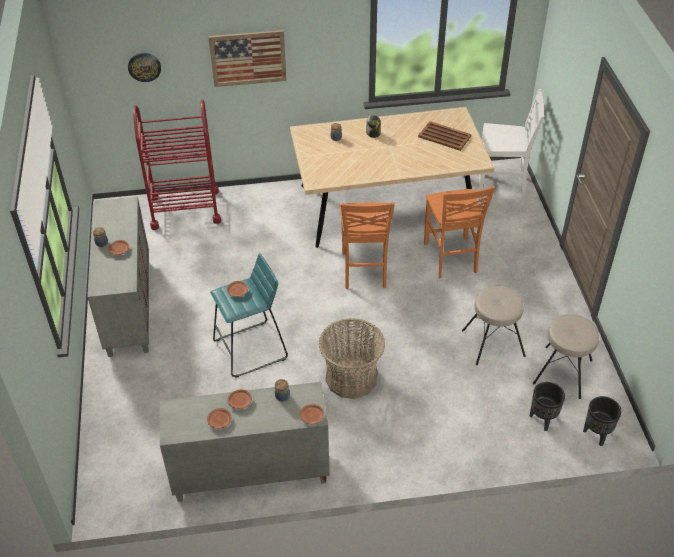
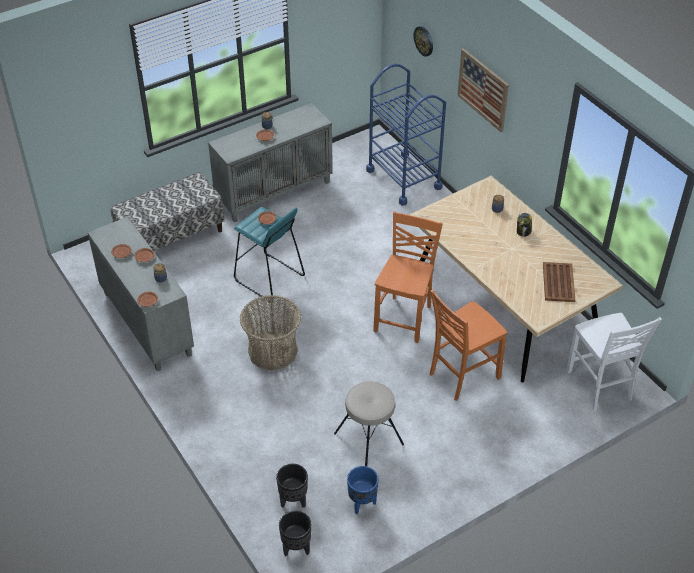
camera: 65 degrees right, 0 degrees up
red cart [133,99,221,230] -> blue cart [366,64,446,206]
orange chair [340,202,395,289] -> orange chair turned 135 degrees clockwise [373,211,443,343]
beige stool [533,314,599,399] -> blue planter [347,466,379,514]
none -> bench [111,172,224,251]

